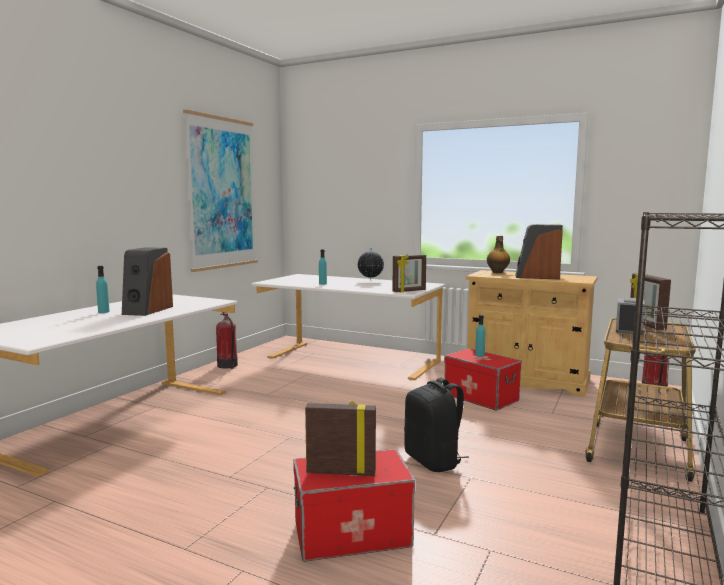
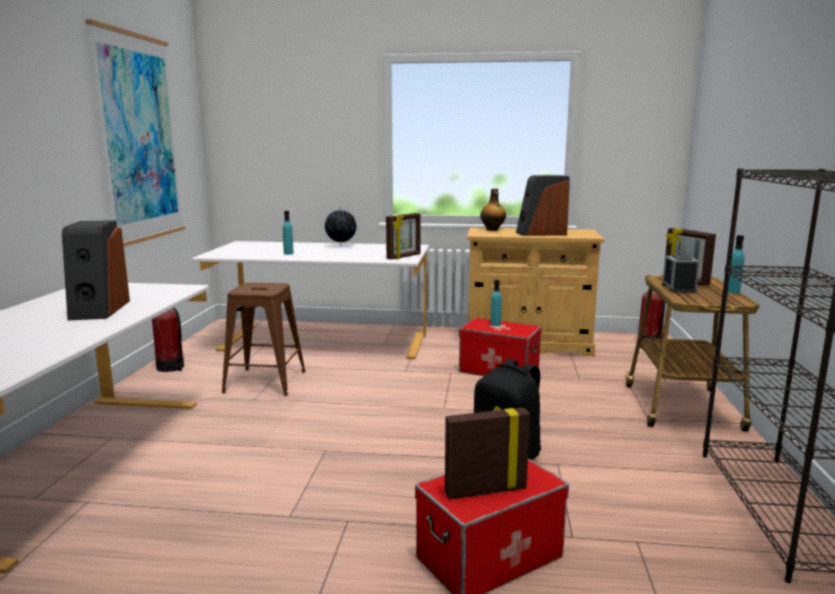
camera: 20 degrees left, 5 degrees up
turquoise bottle [96,266,110,313] -> turquoise bottle moved to [728,235,744,294]
none -> brown stool [222,283,306,396]

